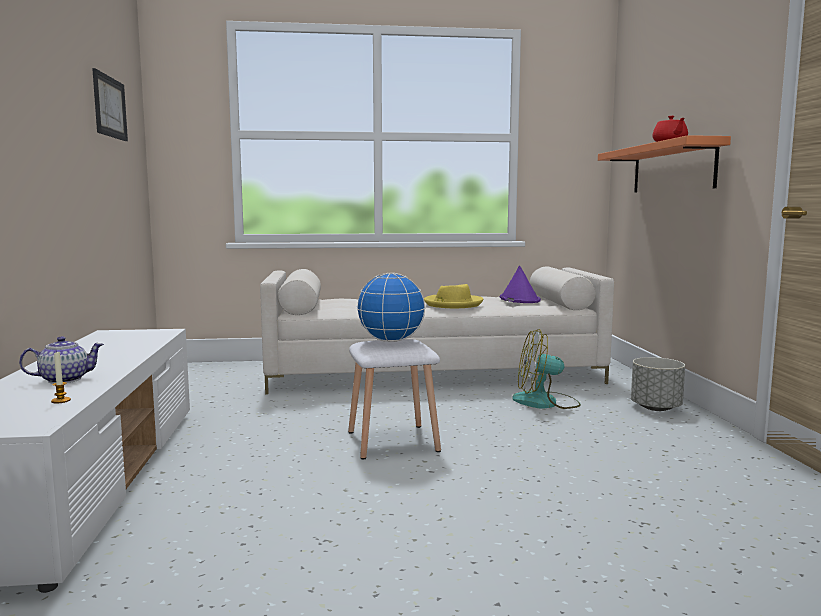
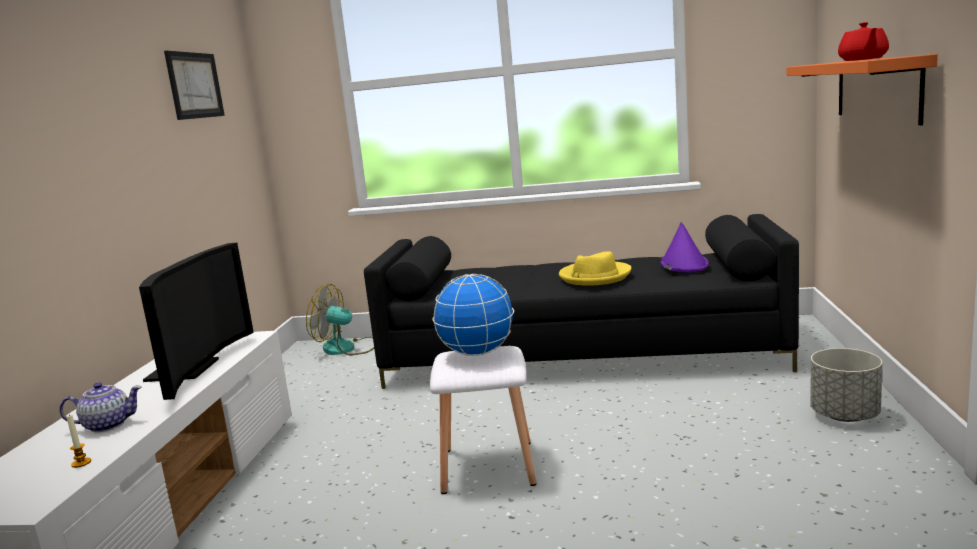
camera: 15 degrees right, 5 degrees up
beige sofa [260,266,614,395] -> black sofa [364,214,799,389]
fan [513,329,581,409] -> fan moved to [306,284,374,355]
none -> television [139,243,254,400]

